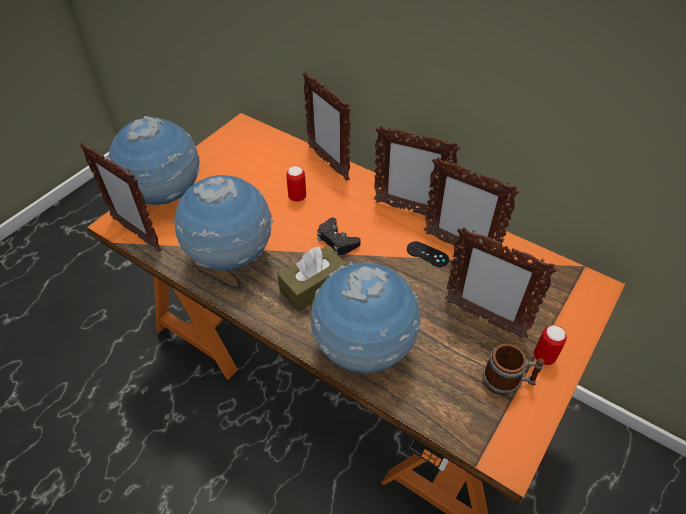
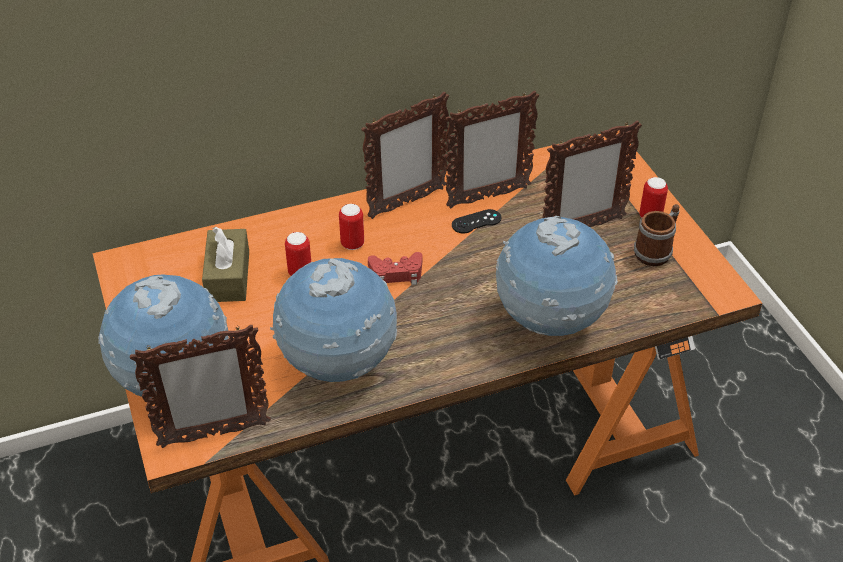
camera: 55 degrees left, 5 degrees down
brown tissue box [278,246,347,311] -> brown tissue box moved to [202,227,249,302]
picture frame [303,72,351,181] -> none
black game controller [317,217,361,255] -> red game controller [368,252,423,285]
none -> can [339,204,364,250]

